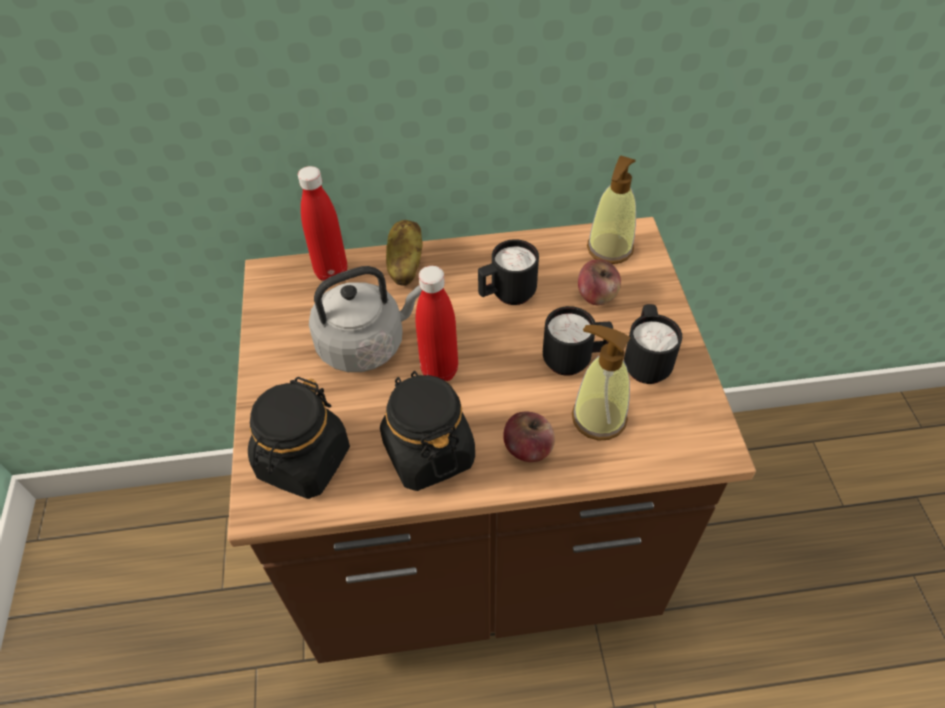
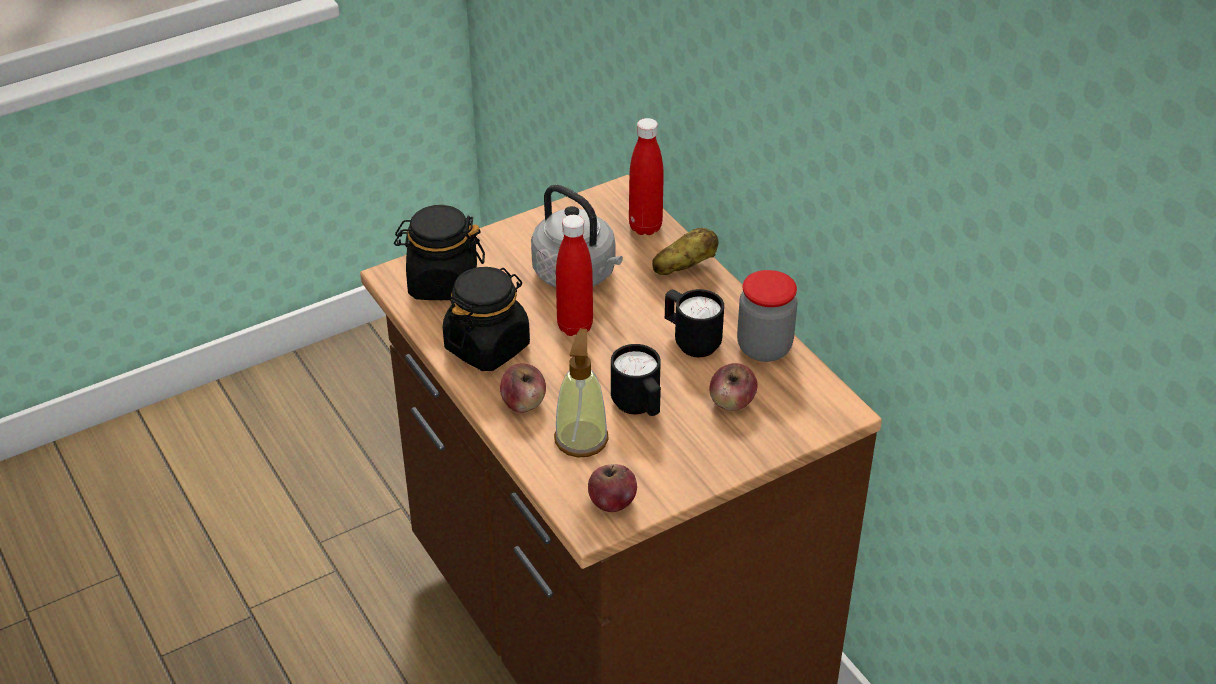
camera: 65 degrees right, 10 degrees down
soap dispenser [587,155,636,264] -> none
black mug [624,304,682,384] -> none
none -> apple [588,464,637,512]
none -> jar [737,270,798,362]

